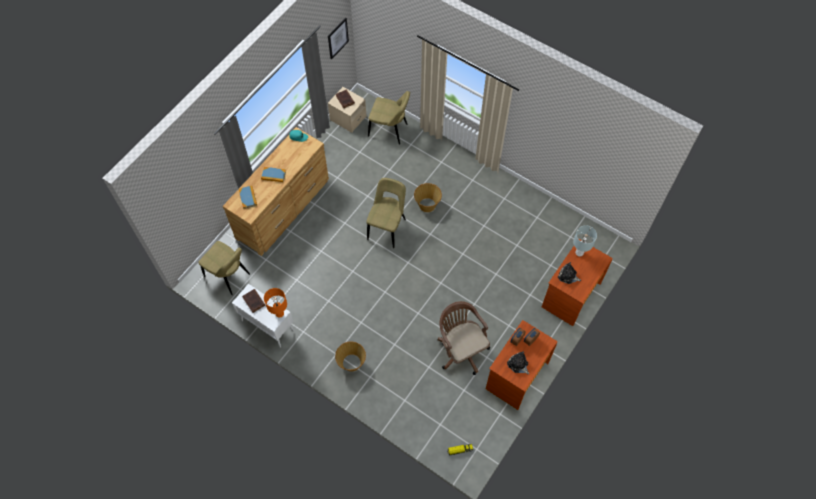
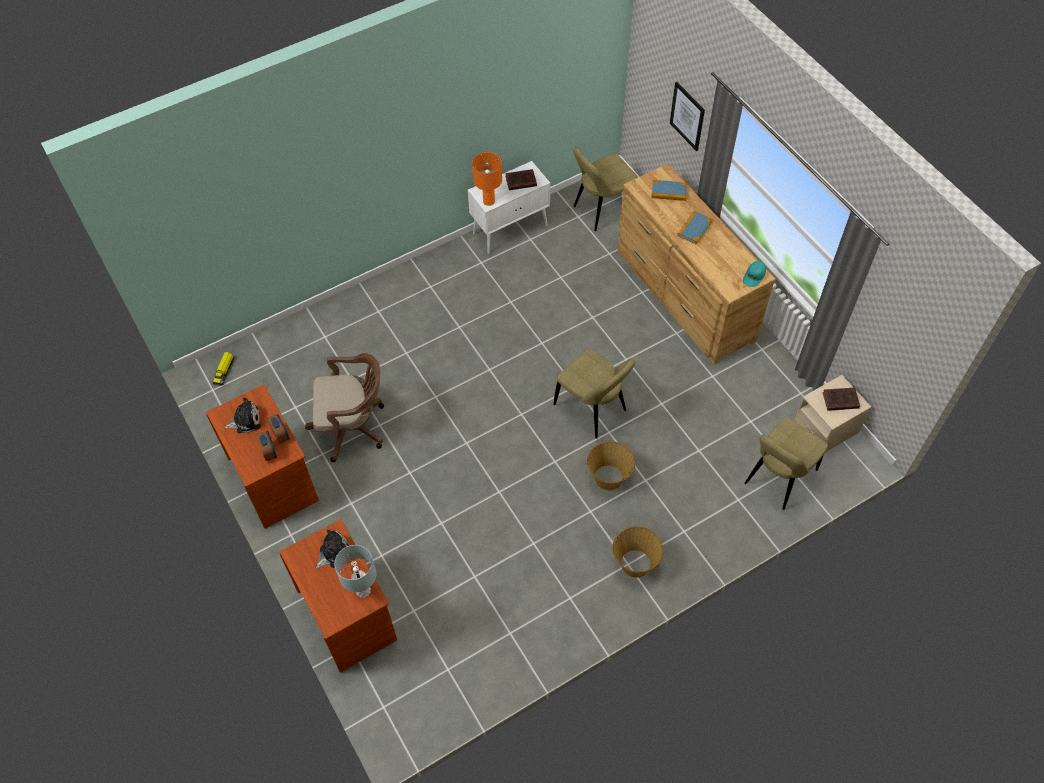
camera: 115 degrees right, 5 degrees down
picture [328,17,349,60] -> picture moved to [670,82,705,151]
basket [335,342,366,371] -> basket moved to [612,526,663,578]

